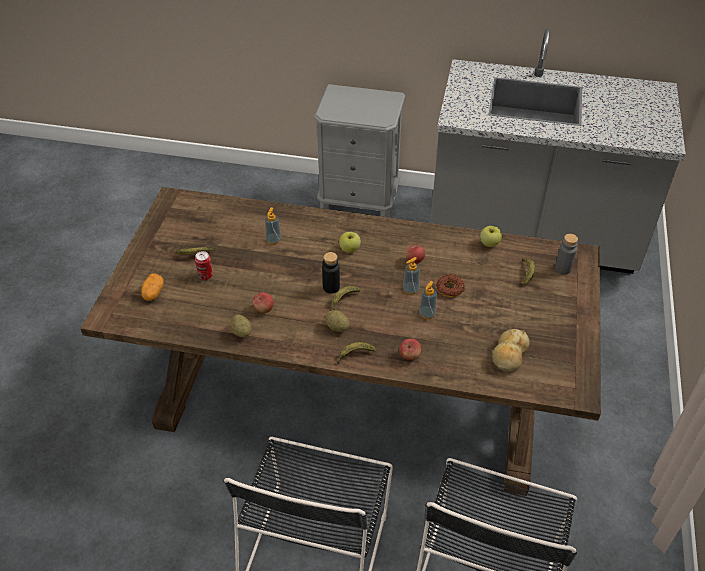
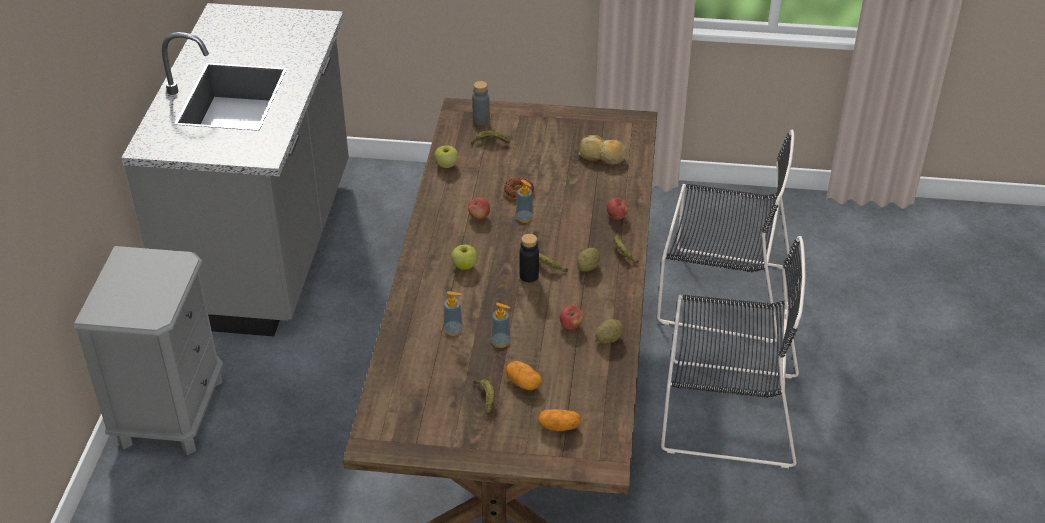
camera: 95 degrees left, 5 degrees down
can [195,251,213,280] -> potato [506,361,542,390]
soap dispenser [419,281,437,319] -> soap dispenser moved to [491,302,511,348]

